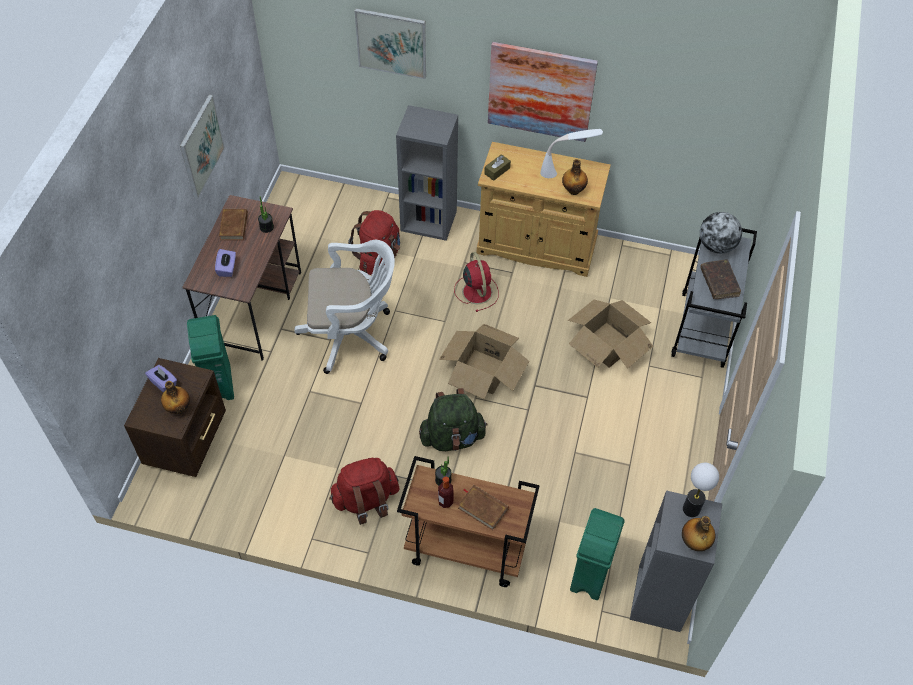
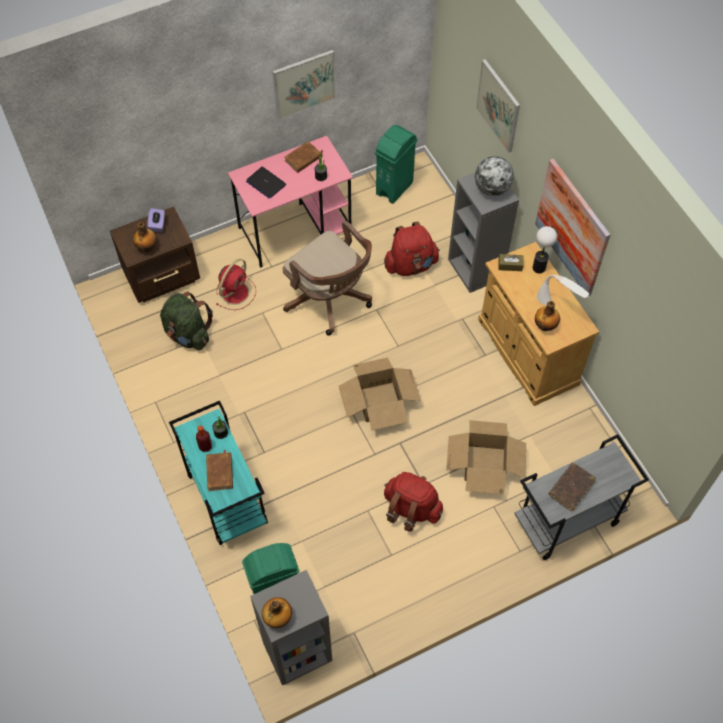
camera: 50 degrees right, 5 degrees up
brown desk [182,195,301,361] -> pink desk [228,136,353,268]
green trash can [187,315,234,400] -> green trash can moved to [375,125,418,204]
purple tissue box [215,249,236,277] -> laptop [246,167,286,198]
white office chair [294,240,395,374] -> brown office chair [283,221,372,336]
red backpack [329,458,400,525] -> red backpack moved to [384,472,443,532]
brown cart [397,456,540,587] -> turquoise cart [169,401,268,545]
green backpack [419,388,488,451] -> green backpack moved to [160,292,213,350]
red fan [454,252,499,312] -> red fan moved to [216,259,256,310]
table lamp [683,463,719,517] -> table lamp moved to [533,226,557,273]
globe [700,212,742,254] -> globe moved to [475,156,514,196]

